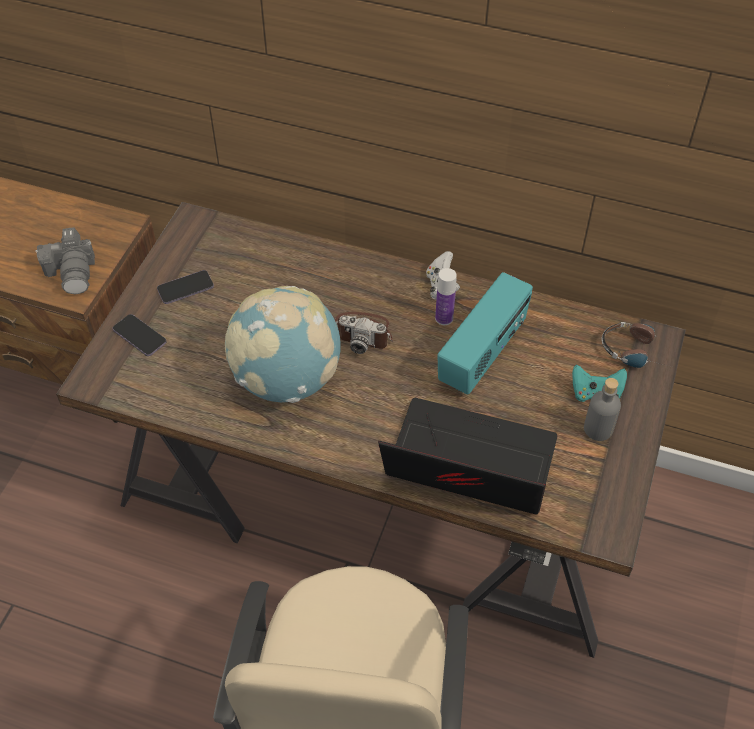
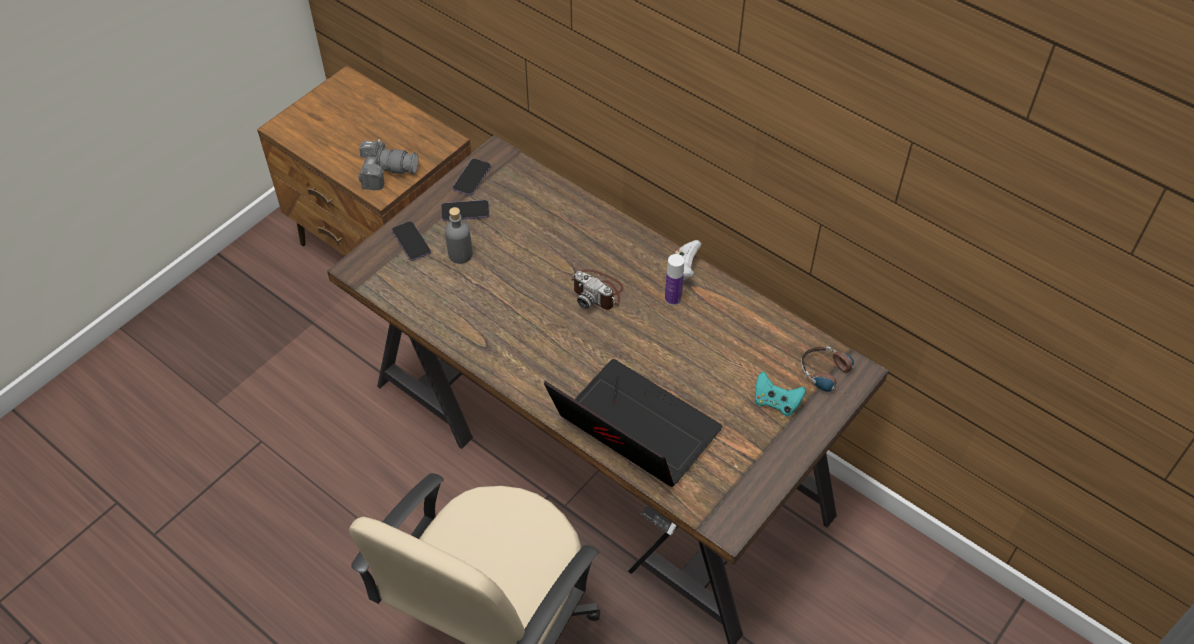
camera: 20 degrees right, 0 degrees up
camera [35,227,95,295] -> camera turned 90 degrees counterclockwise [358,139,419,190]
globe [225,286,341,403] -> none
radio [438,272,533,394] -> none
grey bottle [584,378,621,441] -> grey bottle moved to [445,207,473,264]
none -> phone [453,159,491,195]

